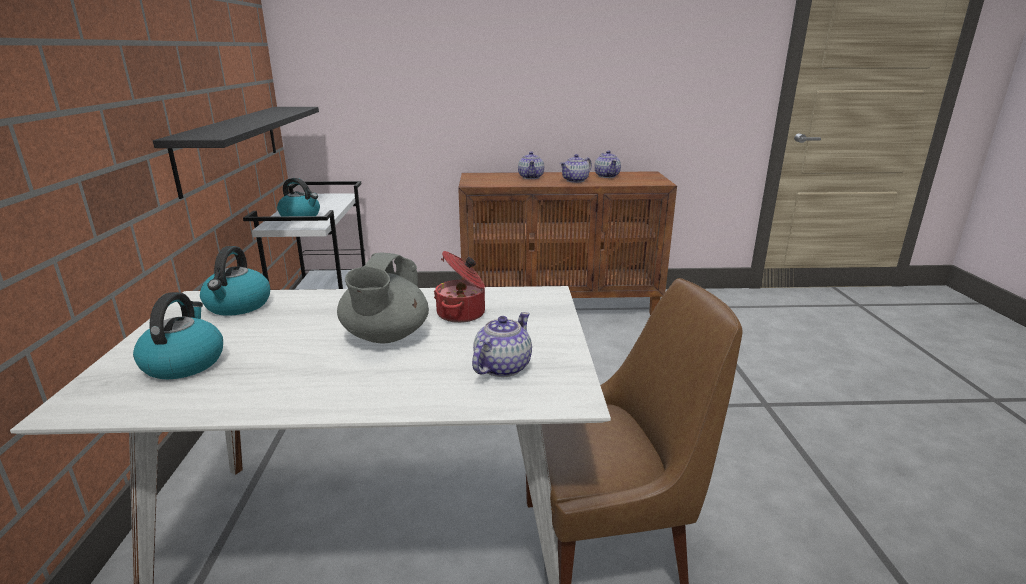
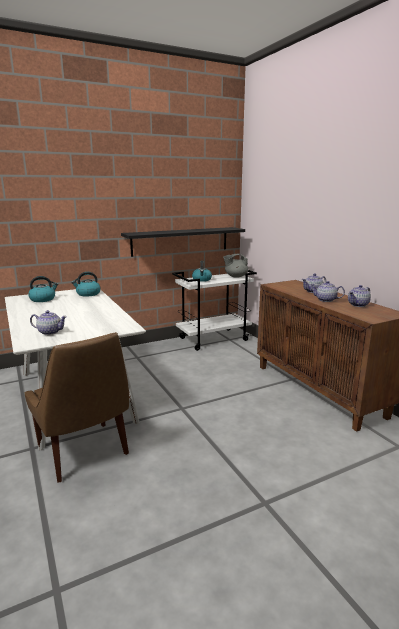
camera: 65 degrees right, 5 degrees down
grey teapot [337,252,429,343] -> grey teapot moved to [223,254,248,278]
cooking pot [434,251,485,323] -> none

